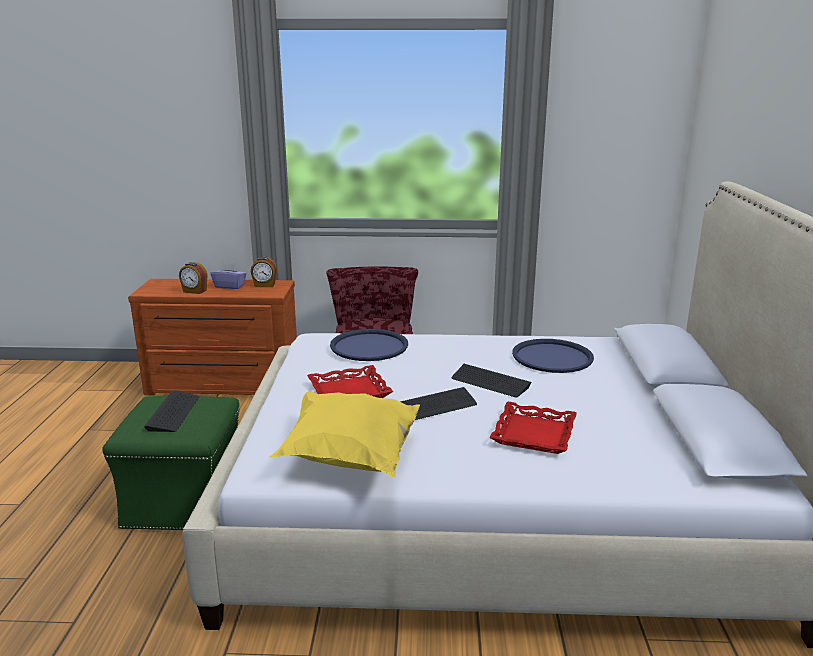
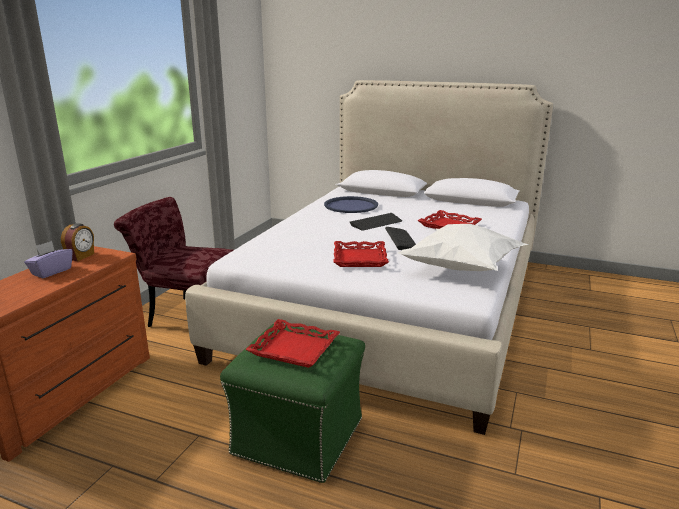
camera: 70 degrees left, 0 degrees up
keyboard [144,390,199,432] -> red tray [245,319,340,368]
alarm clock [179,262,208,294] -> none
yellow pillow [270,392,420,477] -> white pillow [398,224,529,271]
blue tray [330,329,408,361] -> none

